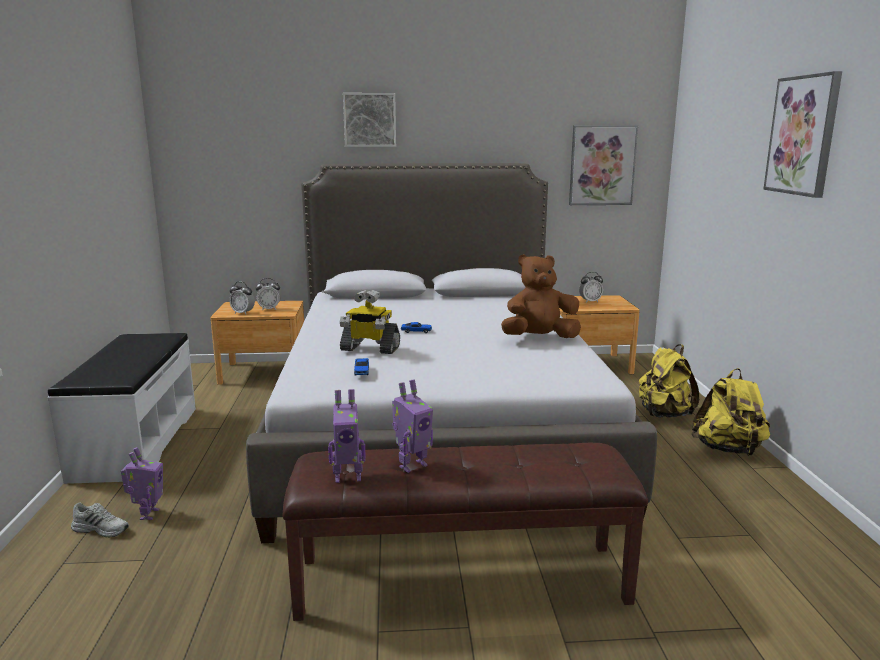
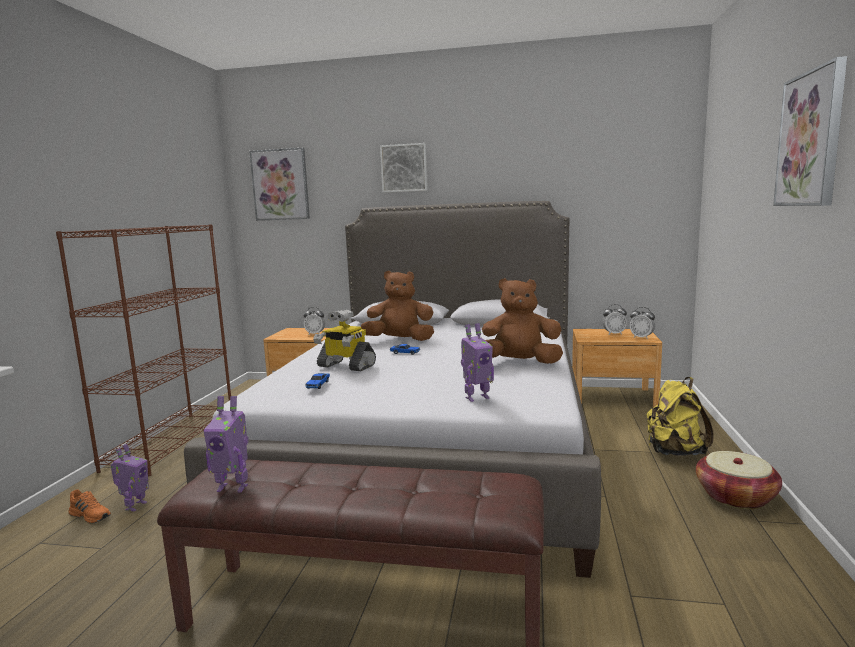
camera: 15 degrees right, 5 degrees down
white bench [47,333,196,484] -> brown bookcase [56,224,231,476]
white shoe [71,502,129,538] -> orange shoe [68,489,111,524]
alarm clock [229,282,255,314] -> alarm clock moved to [630,307,655,339]
toy robot [392,379,433,473] -> toy robot moved to [461,323,494,402]
picture [569,125,638,205] -> picture moved to [249,148,310,221]
yellow backpack [691,368,770,456] -> basket [696,451,782,509]
none -> brown plush toy [361,271,434,341]

